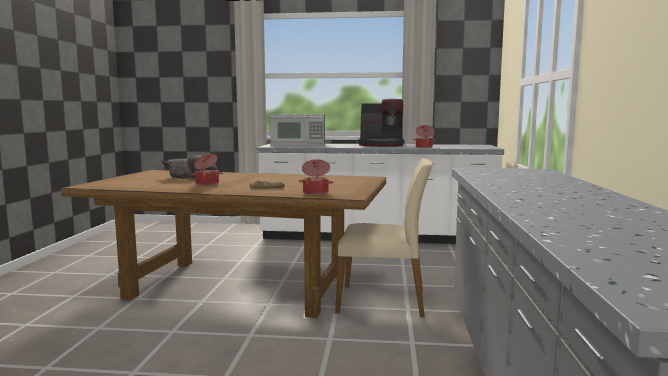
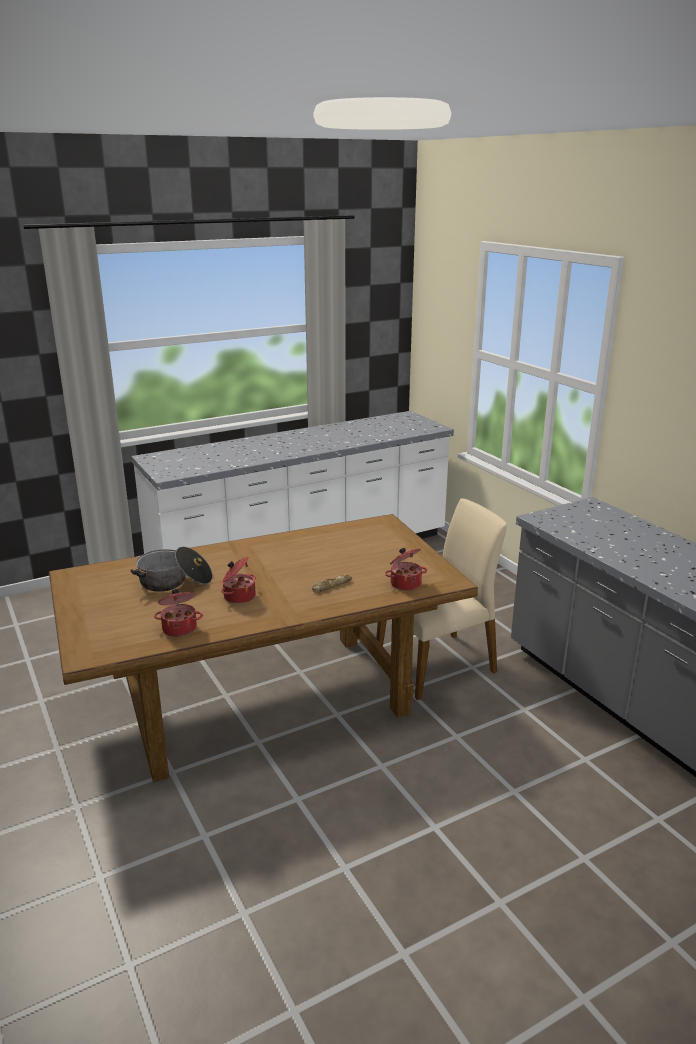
camera: 35 degrees left, 15 degrees up
microwave [270,114,325,146] -> none
coffee machine [358,99,405,147] -> none
cooking pot [413,125,436,148] -> cooking pot moved to [154,589,203,637]

